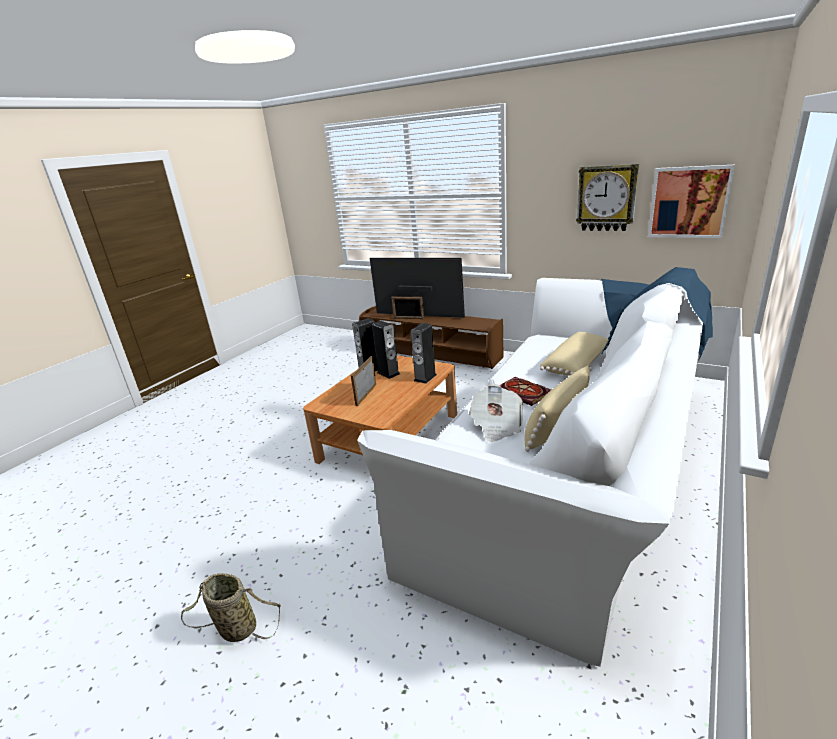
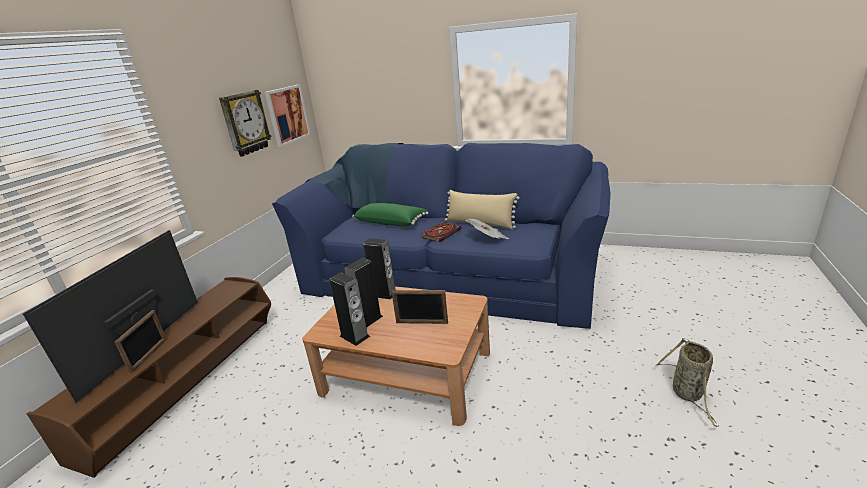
camera: 100 degrees left, 0 degrees up
white sofa [357,267,713,667] -> blue sofa [272,143,611,329]
beige pillow [540,332,609,375] -> green pillow [352,203,428,226]

